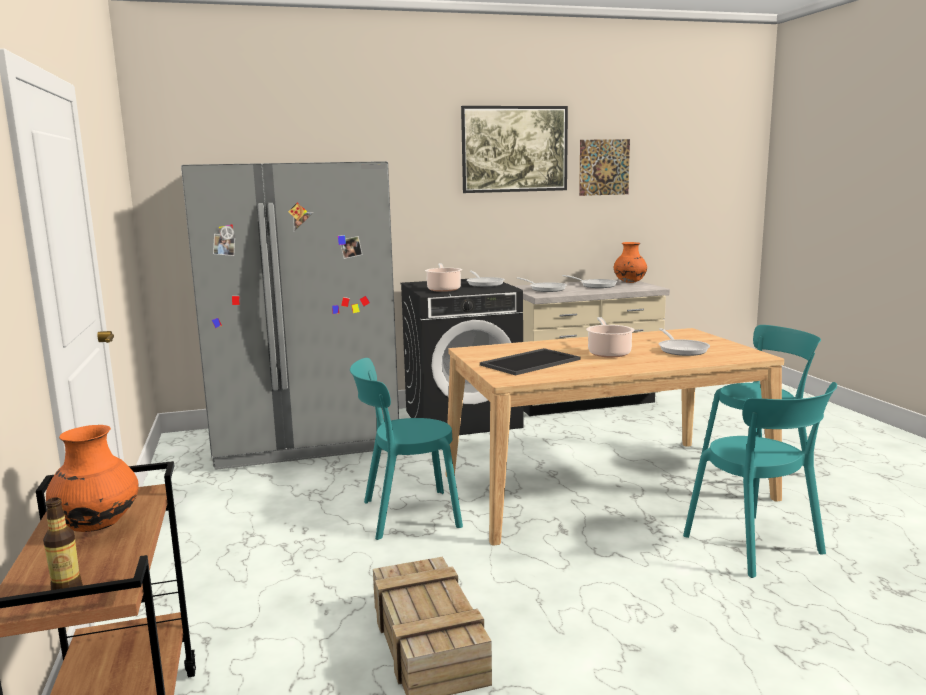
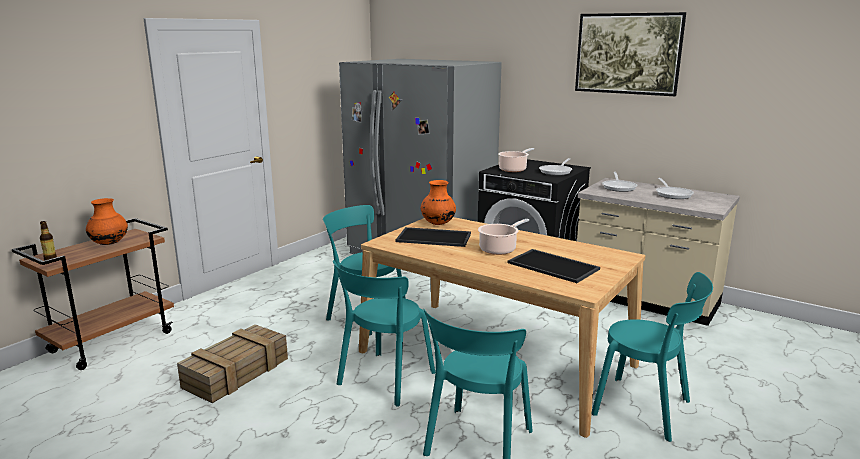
camera: 50 degrees right, 5 degrees up
picture [579,139,630,196] -> none
orange vase [614,242,647,283] -> orange vase moved to [421,180,456,225]
frying pan [659,328,710,356] -> tray [508,249,600,283]
none -> turquoise chair [333,260,435,407]

